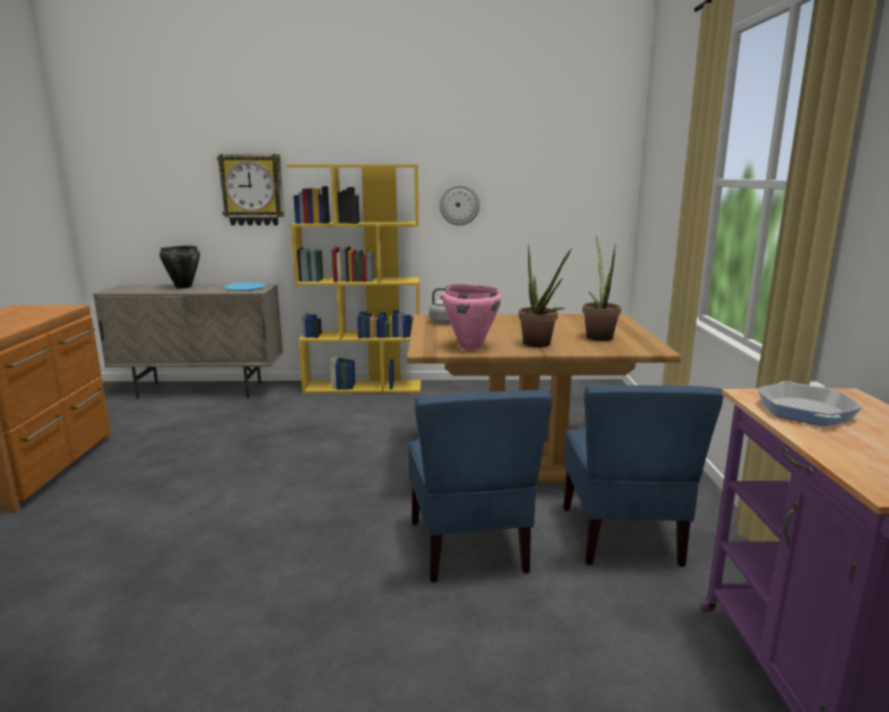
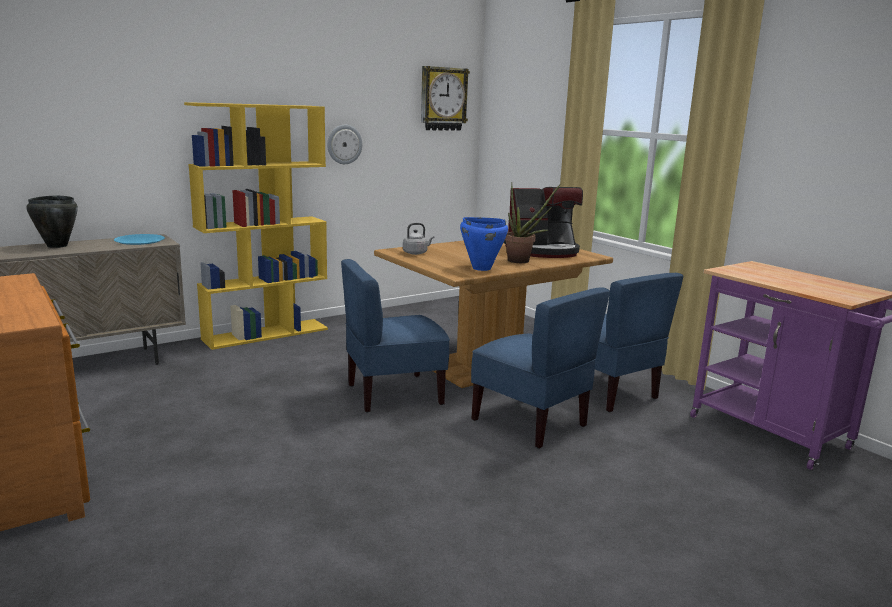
camera: 35 degrees left, 0 degrees up
wall clock [217,154,284,226] -> wall clock moved to [421,66,470,131]
pink cooking pot [443,284,501,350] -> blue cooking pot [460,217,508,271]
potted plant [583,236,621,341] -> coffee machine [503,187,583,258]
frying pan [757,381,863,426] -> none
none -> blue chair [341,259,450,413]

